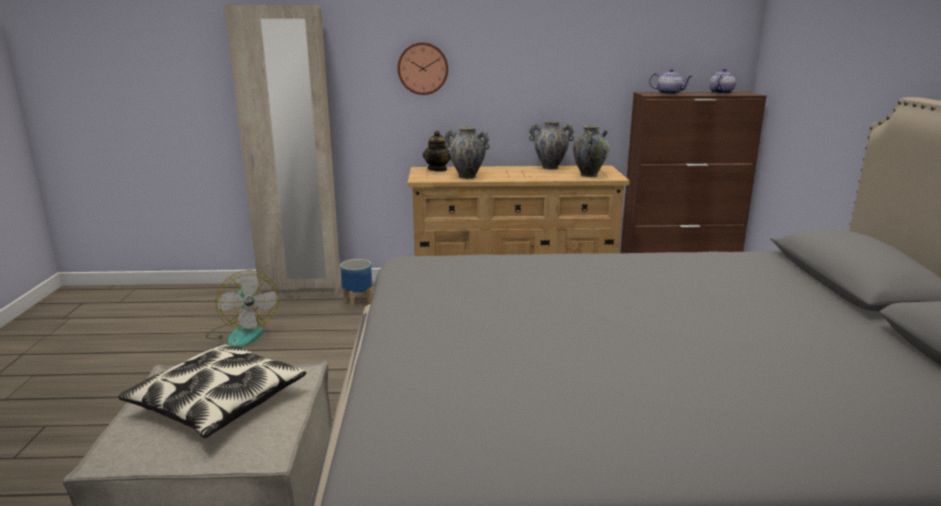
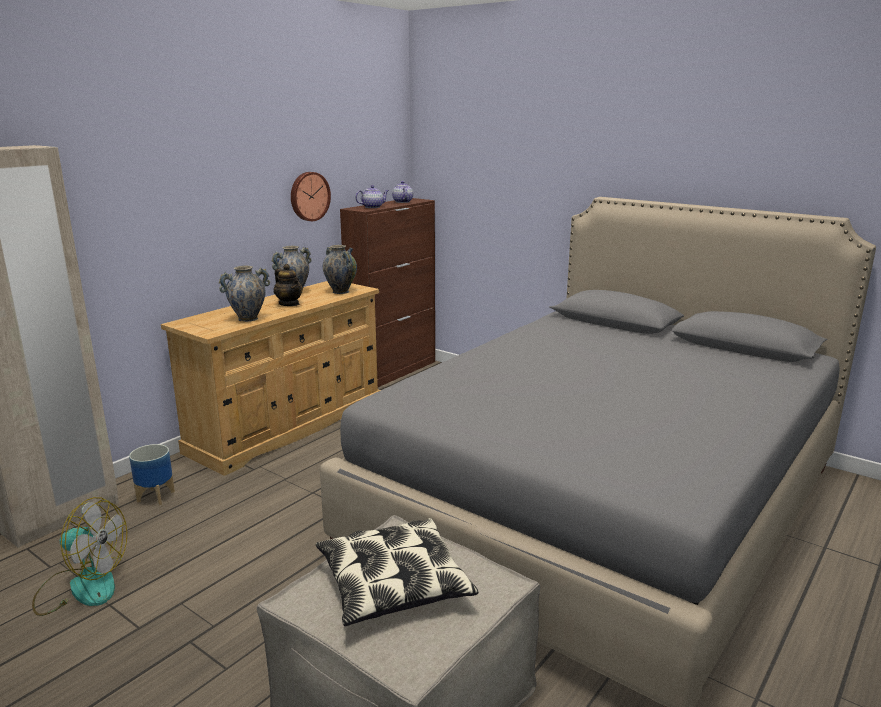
camera: 50 degrees left, 0 degrees up
wall clock [397,42,448,95] -> wall clock moved to [291,172,331,221]
teapot [423,130,451,172] -> teapot moved to [274,264,303,306]

